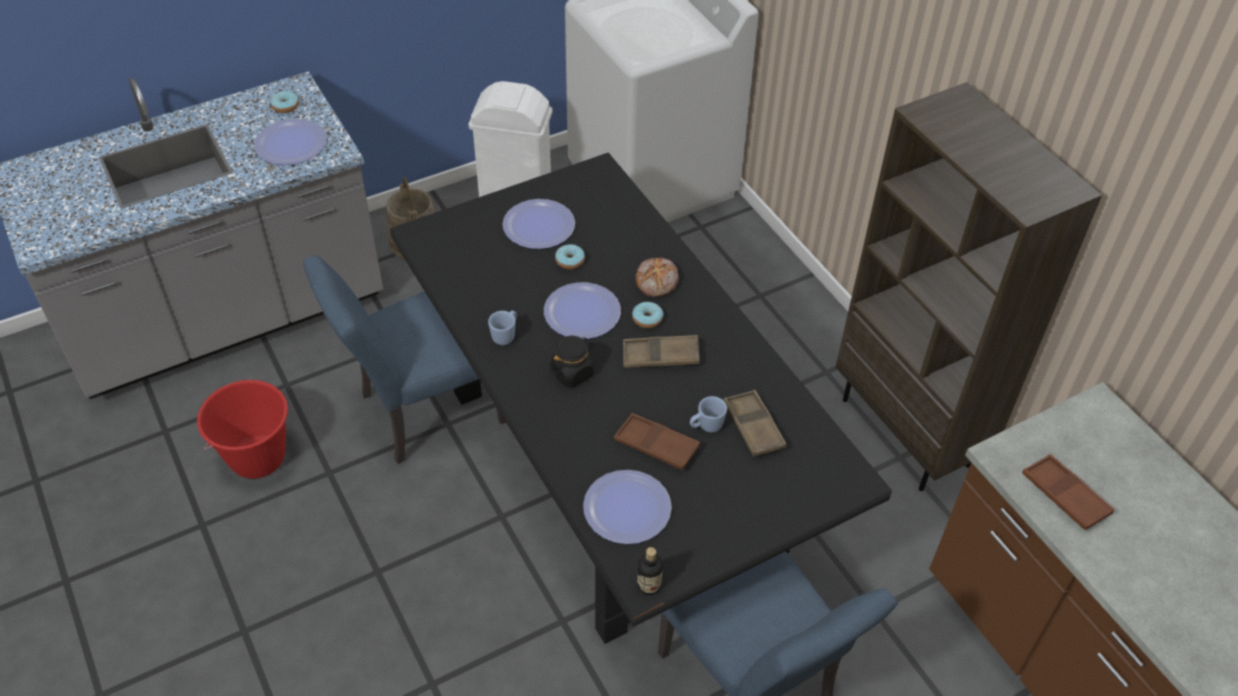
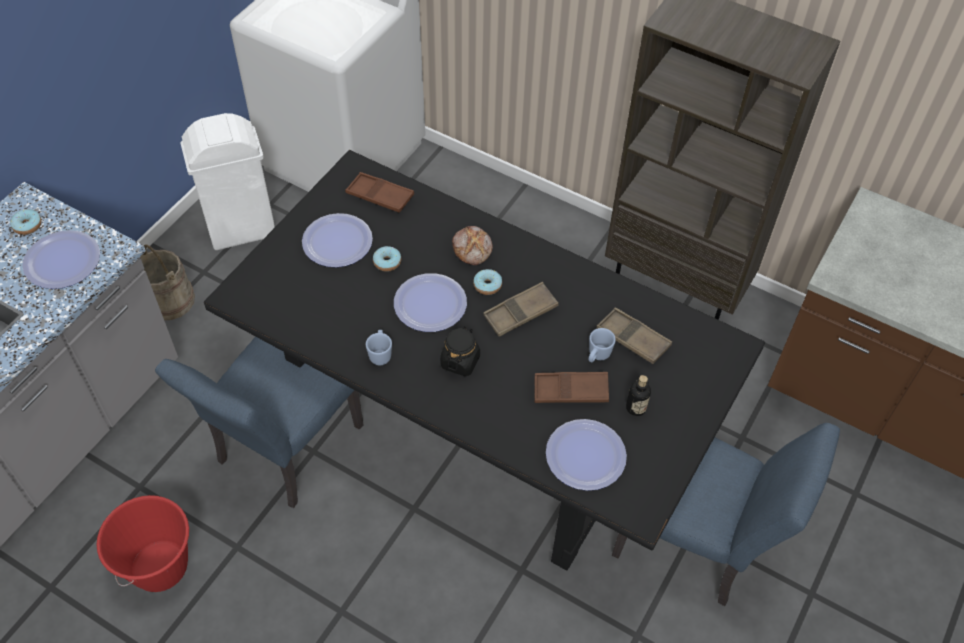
camera: 30 degrees left, 5 degrees up
bottle [637,547,663,595] -> bottle moved to [626,375,651,416]
brown tray [1022,454,1114,530] -> brown tray moved to [345,172,414,213]

